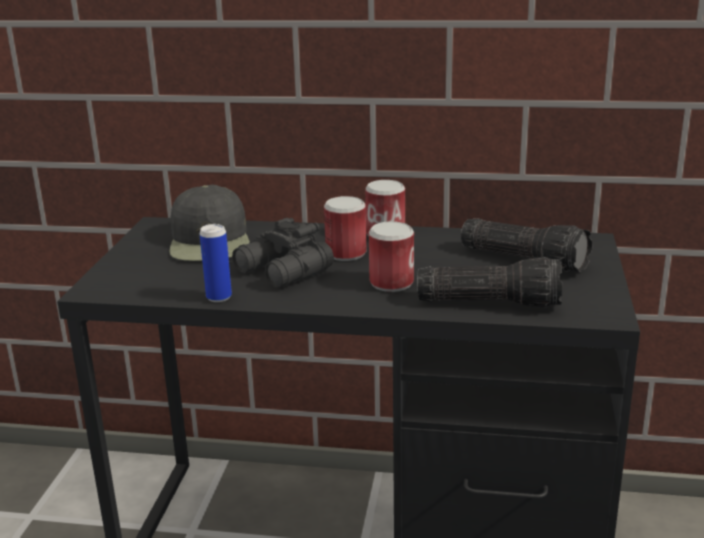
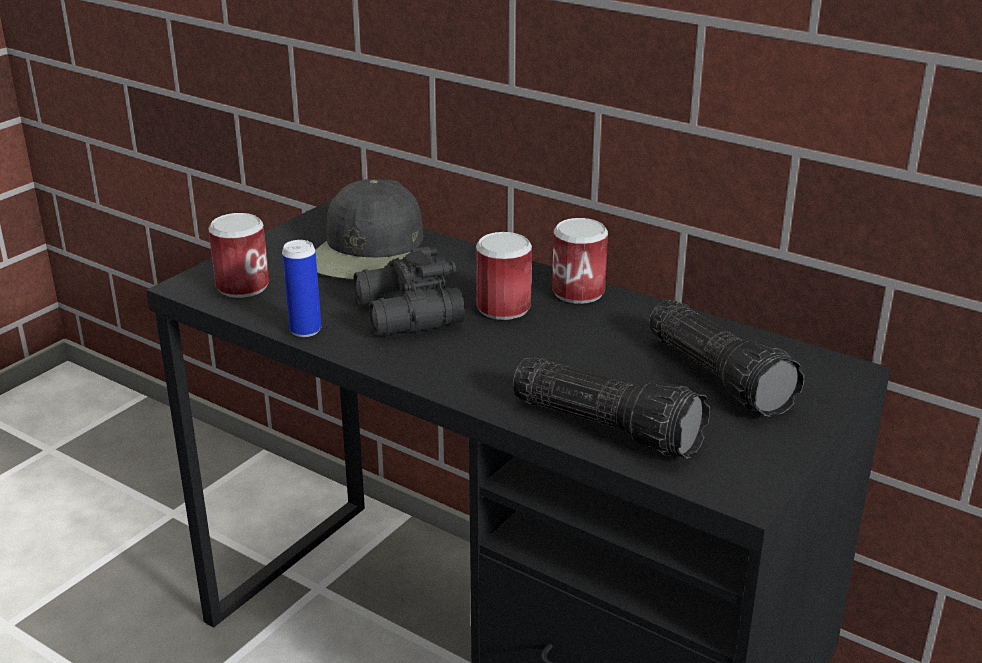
camera: 25 degrees right, 5 degrees up
can [369,221,414,292] -> can moved to [208,213,269,298]

